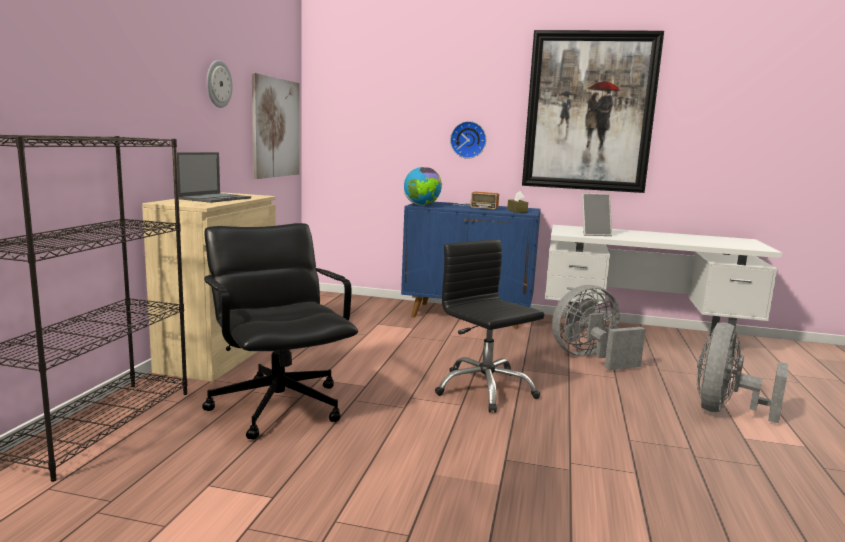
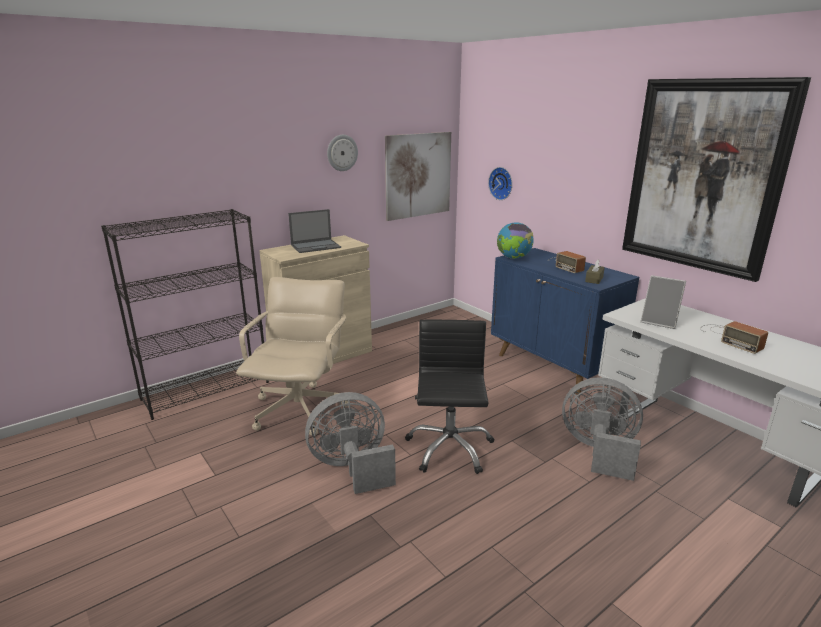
camera: 40 degrees right, 10 degrees up
black office chair [202,223,358,440] -> beige office chair [236,277,348,436]
wall clock [450,121,486,159] -> wall clock moved to [488,167,512,200]
grey fan [697,323,788,423] -> grey fan moved to [305,392,396,494]
none -> radio [700,321,768,354]

